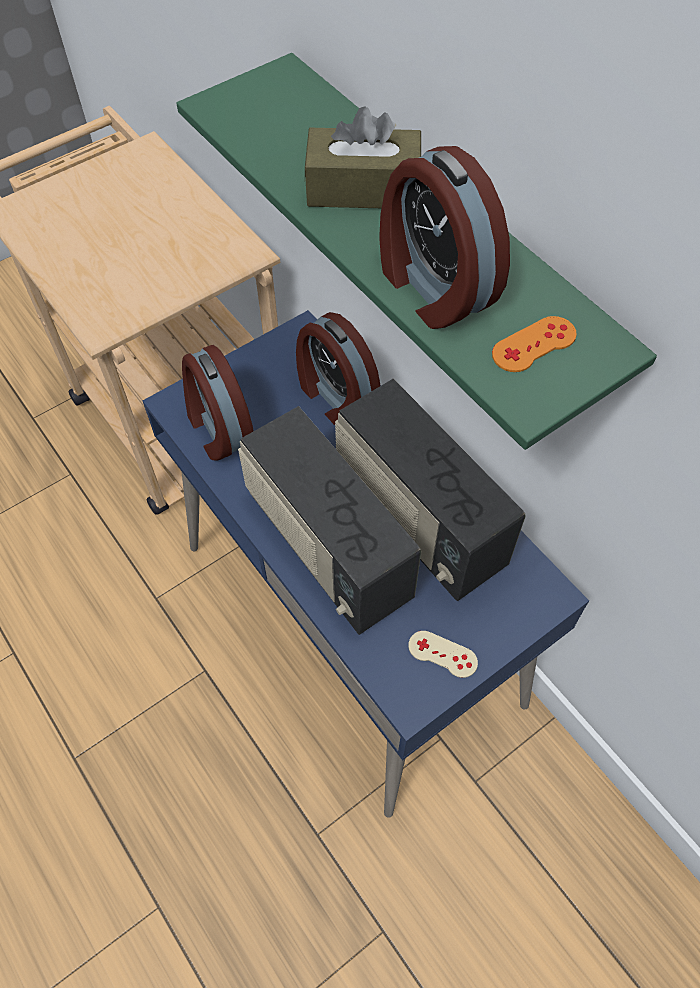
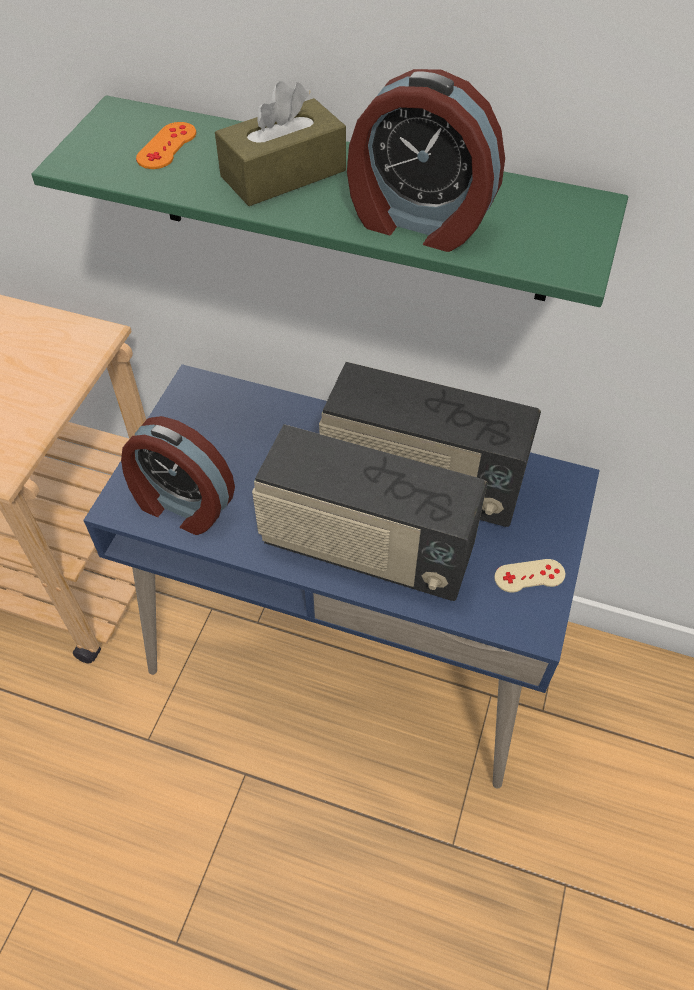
camera: 35 degrees left, 5 degrees down
alarm clock [296,312,381,425] -> none
orange game controller [492,316,577,372] -> orange game controller moved to [136,122,196,169]

